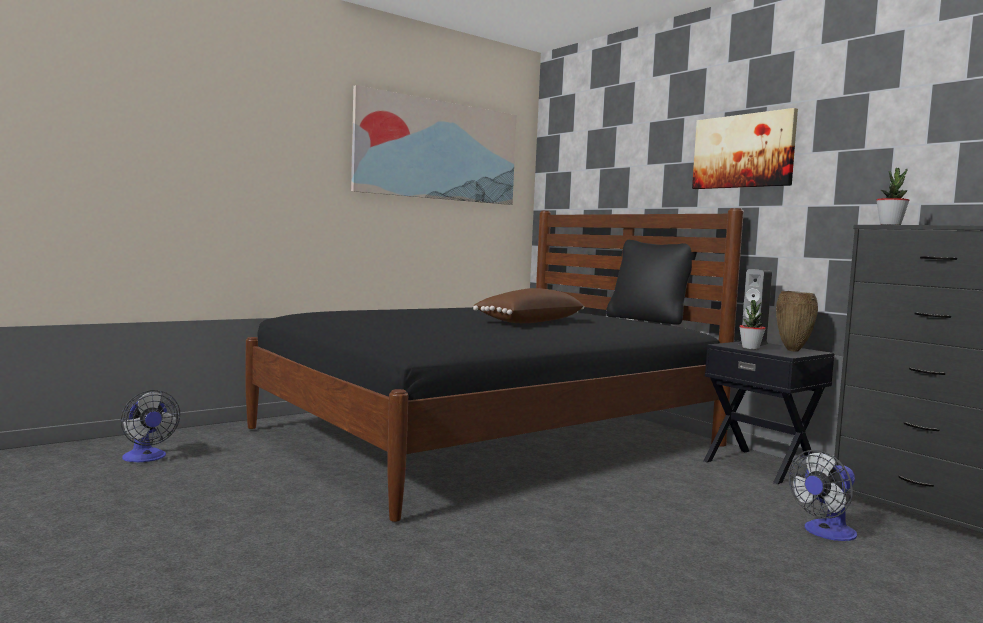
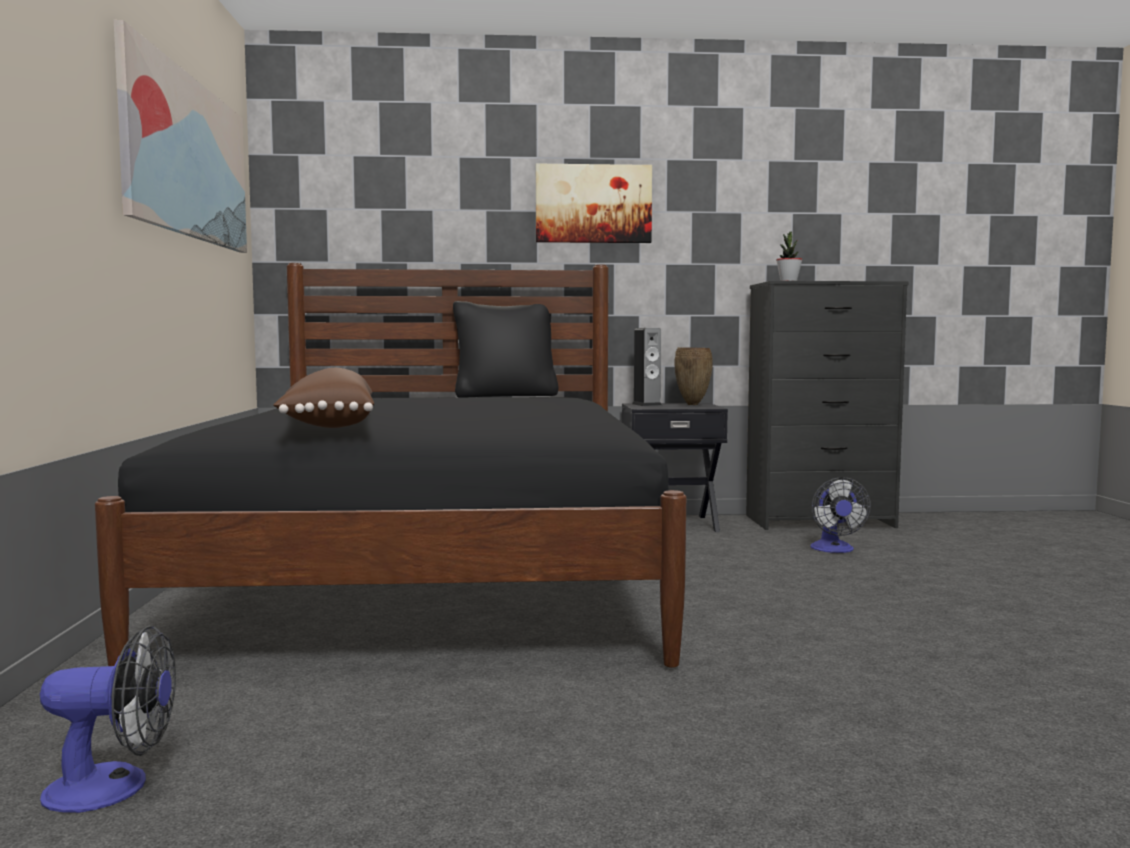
camera: 55 degrees left, 0 degrees up
brown pillow [473,288,584,323] -> brown pillow moved to [273,368,374,428]
potted plant [739,300,766,349] -> none

